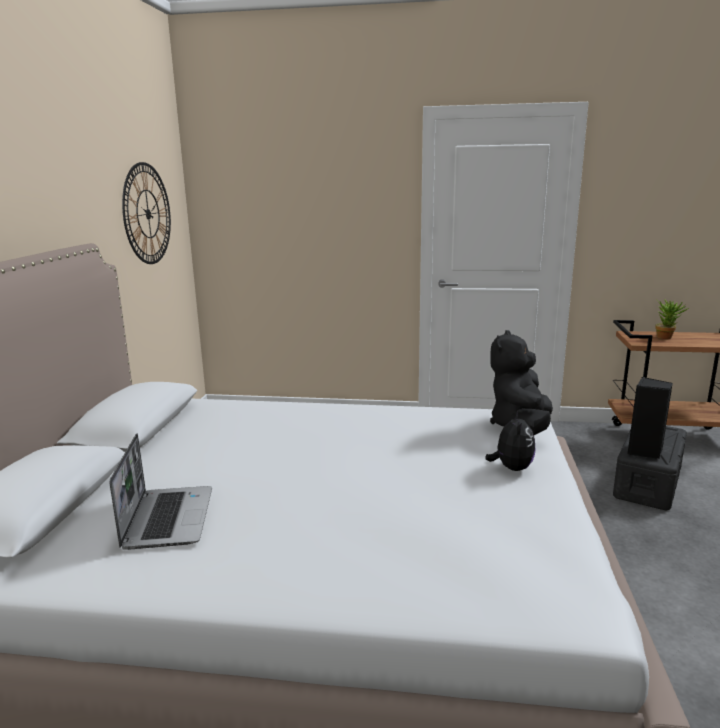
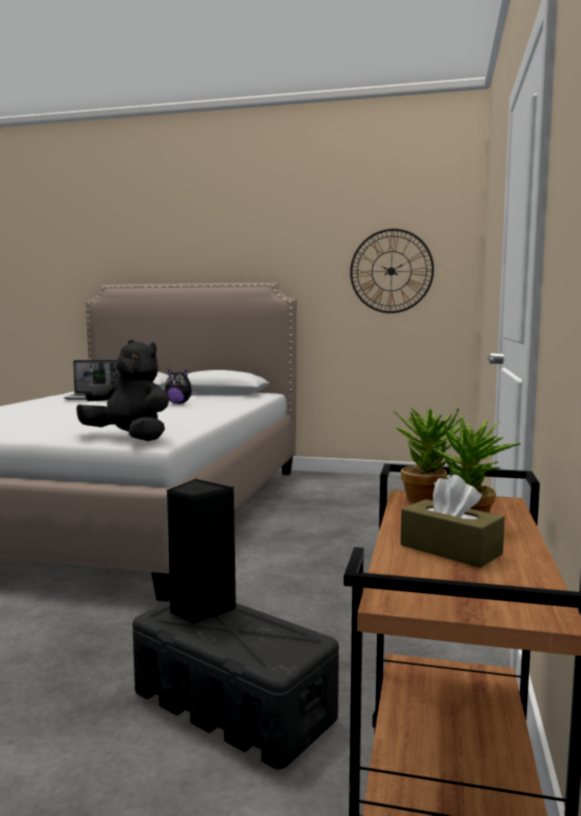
camera: 95 degrees right, 10 degrees down
plush toy [485,411,535,471] -> plush toy moved to [165,370,196,404]
none -> potted plant [391,408,460,503]
none -> brown tissue box [400,475,505,568]

